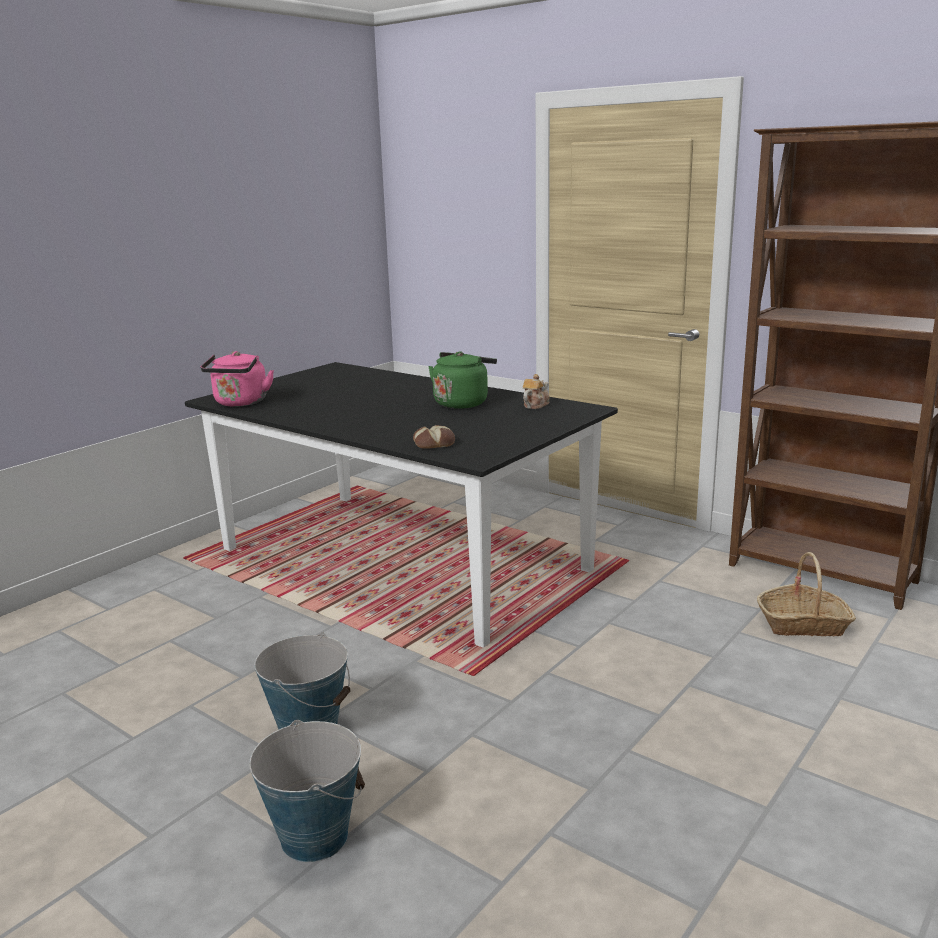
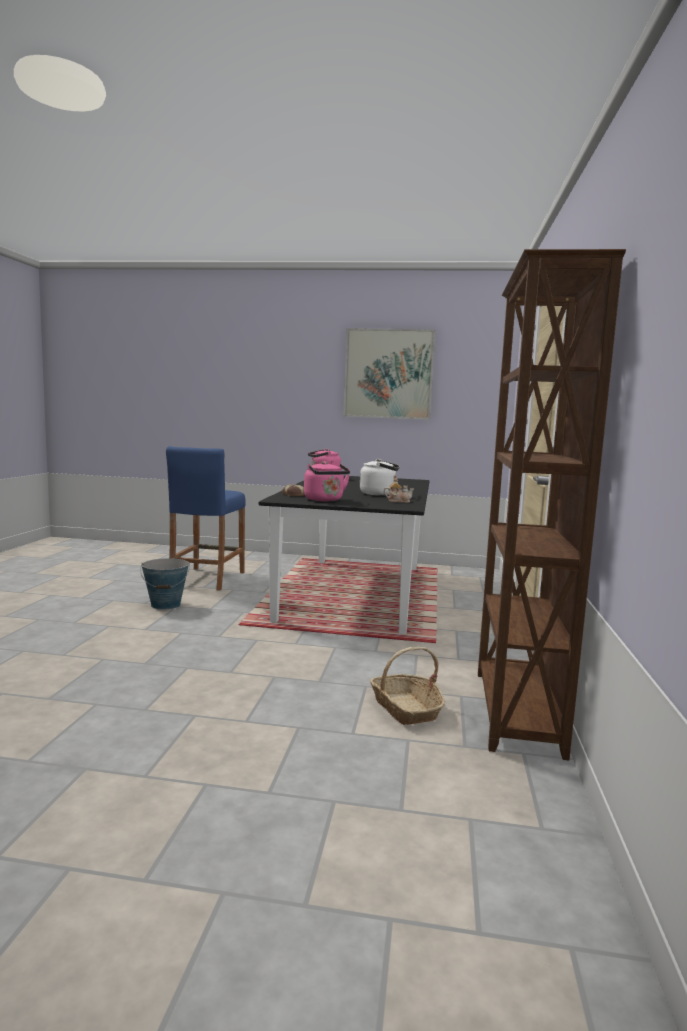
camera: 60 degrees right, 10 degrees down
bucket [249,720,365,863] -> none
green kettle [428,351,497,409] -> white kettle [360,459,400,495]
none -> blue stool [166,446,246,591]
none -> pink kettle [304,461,350,501]
none -> picture [343,328,435,420]

